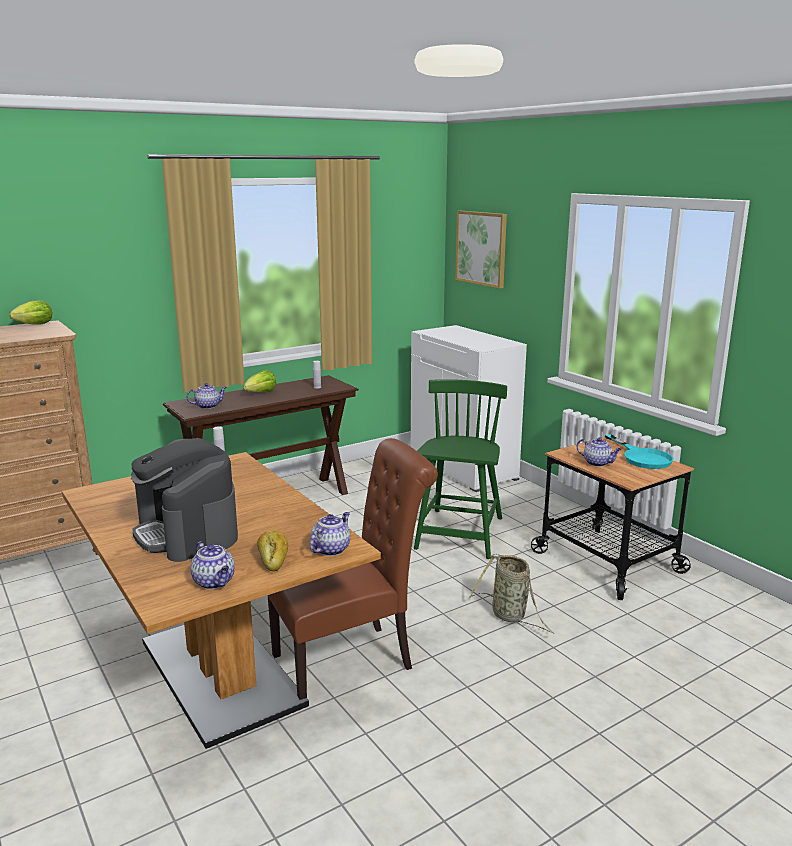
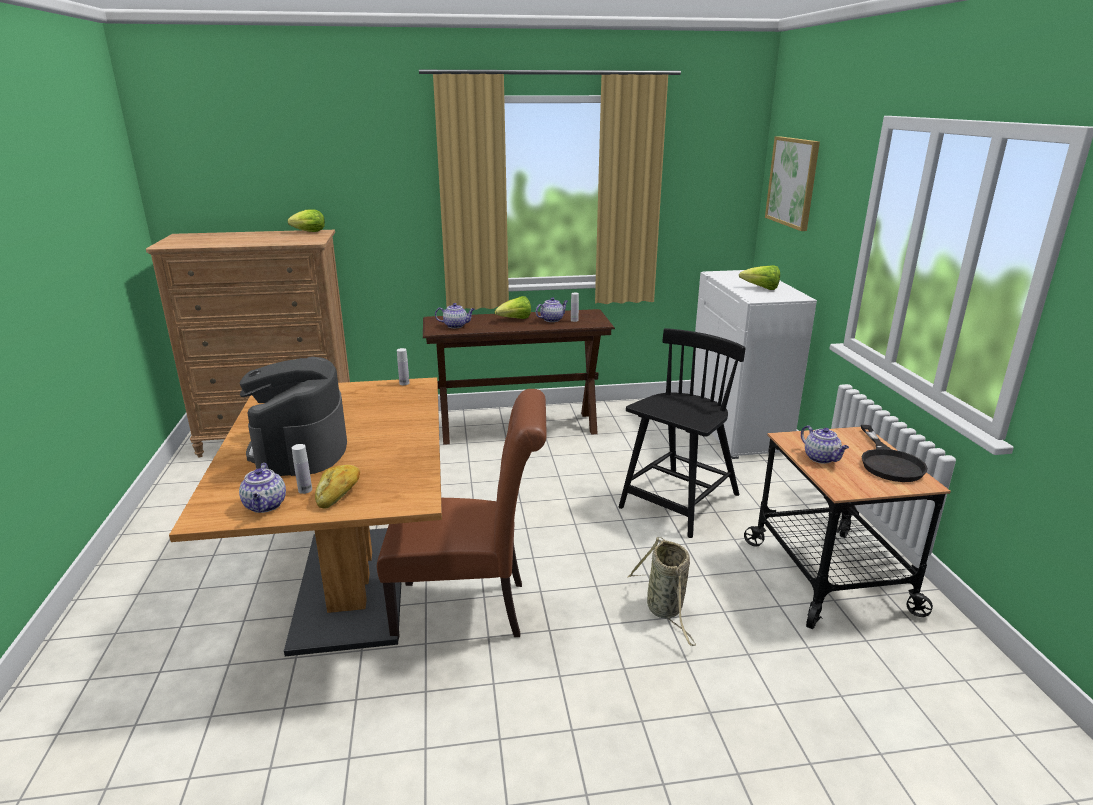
camera: 25 degrees right, 5 degrees up
teapot [310,512,350,556] -> teapot moved to [536,297,568,322]
green chair [414,379,507,559] -> black chair [619,328,746,538]
turquoise frying pan [605,434,674,469] -> black frying pan [861,425,928,482]
none -> white bottle [292,444,312,494]
none -> lettuce [739,265,780,290]

